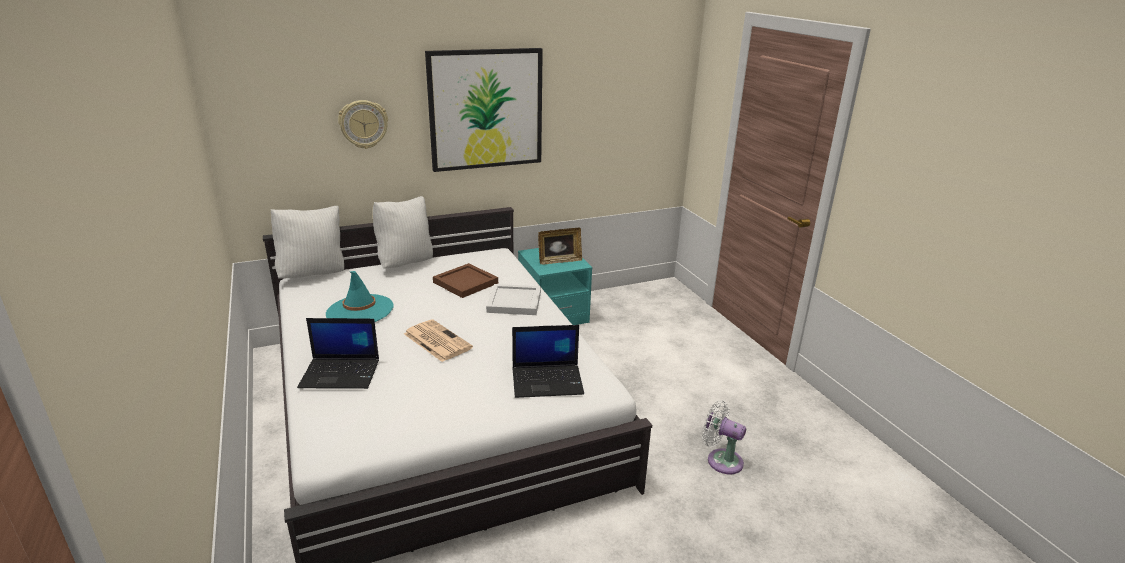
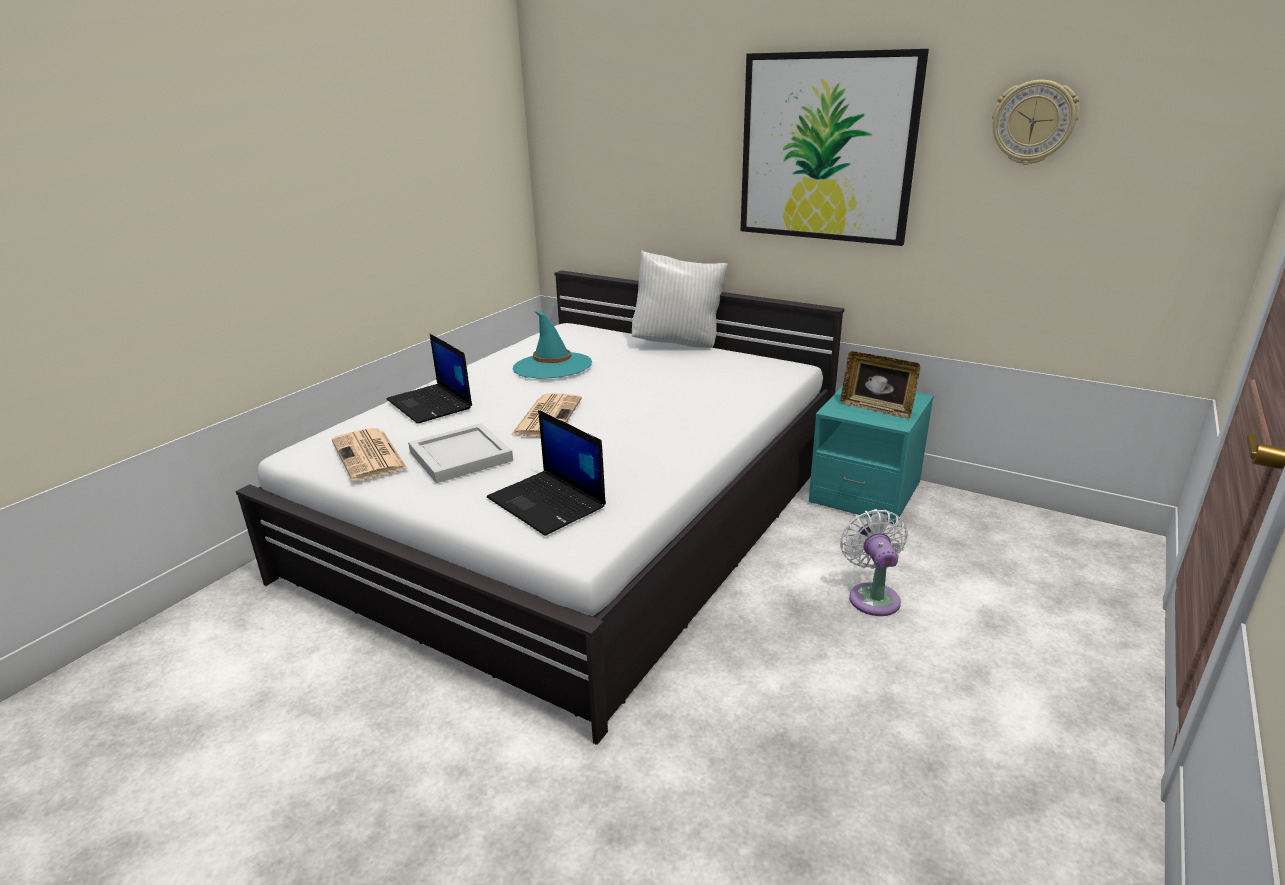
camera: 55 degrees right, 0 degrees up
white pillow [271,206,344,279] -> none
wall clock [338,100,388,149] -> wall clock moved to [992,80,1080,165]
brown tray [433,263,498,298] -> none
white tray [486,284,541,315] -> white tray moved to [408,423,513,483]
white fan [702,401,746,474] -> white fan moved to [840,509,908,616]
none -> newspaper [332,428,408,481]

